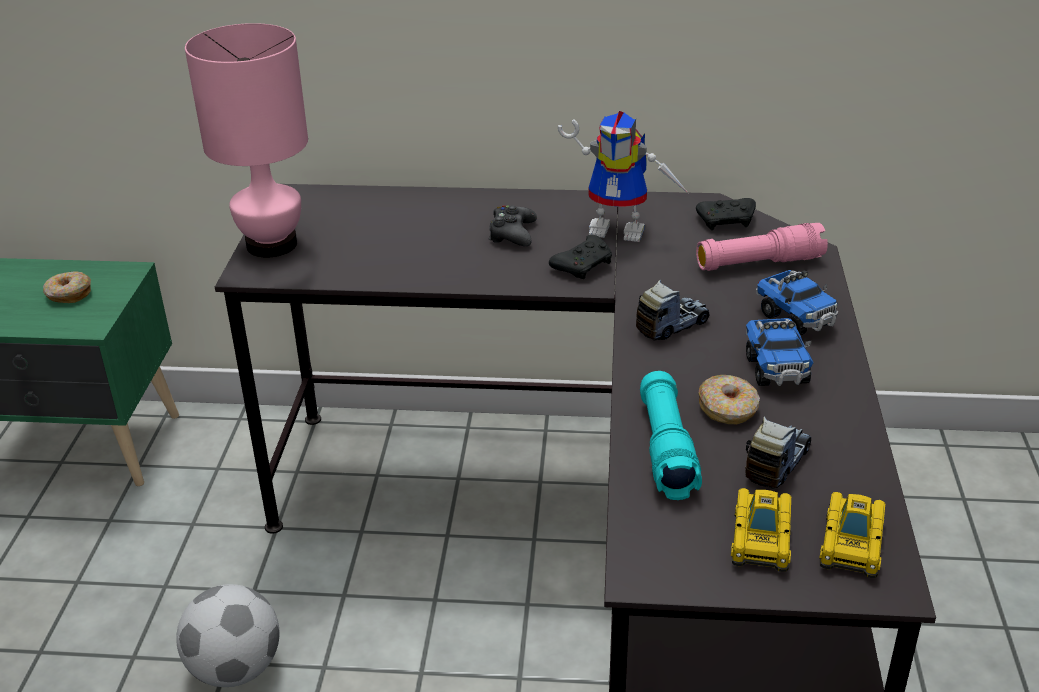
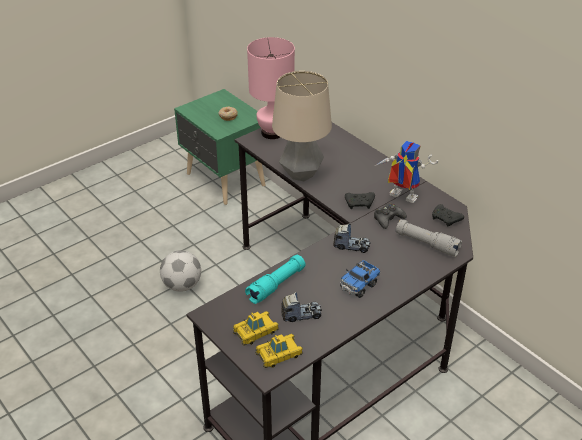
camera: 45 degrees right, 5 degrees up
black game controller [489,205,537,246] -> black game controller moved to [374,203,407,229]
toy robot [558,111,689,242] -> toy robot turned 150 degrees clockwise [375,141,438,203]
pink flashlight [696,223,828,271] -> grey flashlight [396,219,462,257]
donut [699,375,760,424] -> none
toy truck [756,270,838,335] -> none
none -> table lamp [272,71,332,181]

